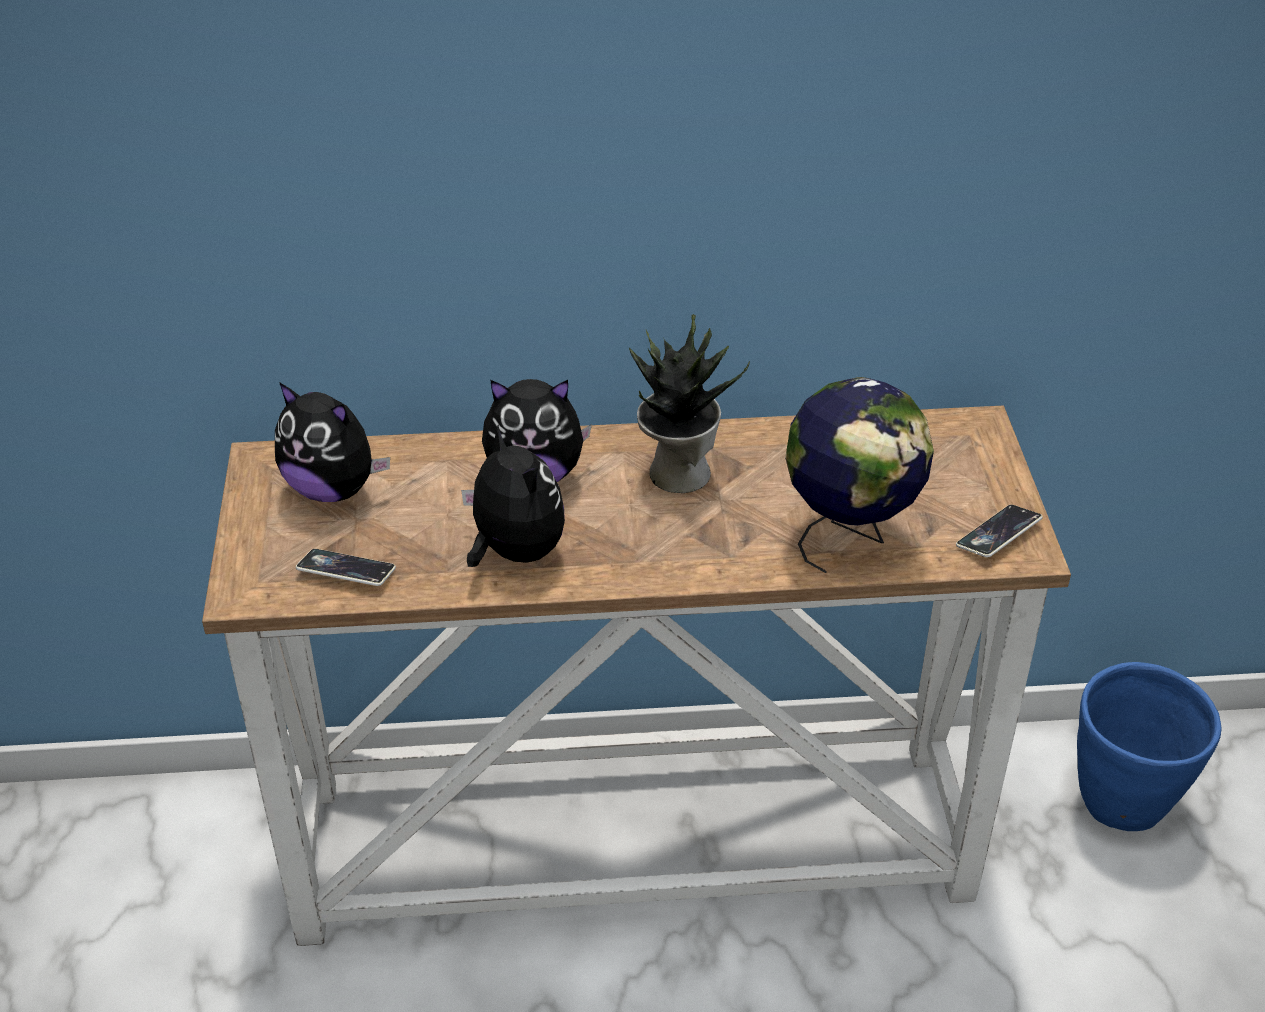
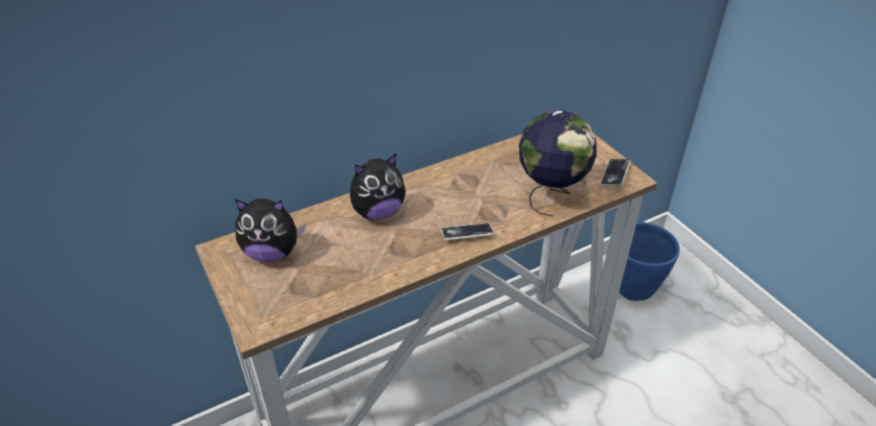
camera: 25 degrees left, 0 degrees up
phone [296,549,396,586] -> phone moved to [441,223,494,240]
plush toy [461,425,565,567] -> none
potted plant [629,314,750,493] -> none

